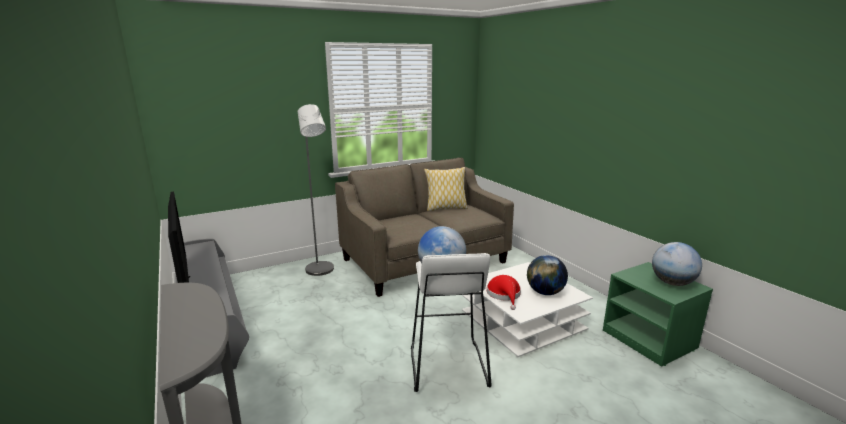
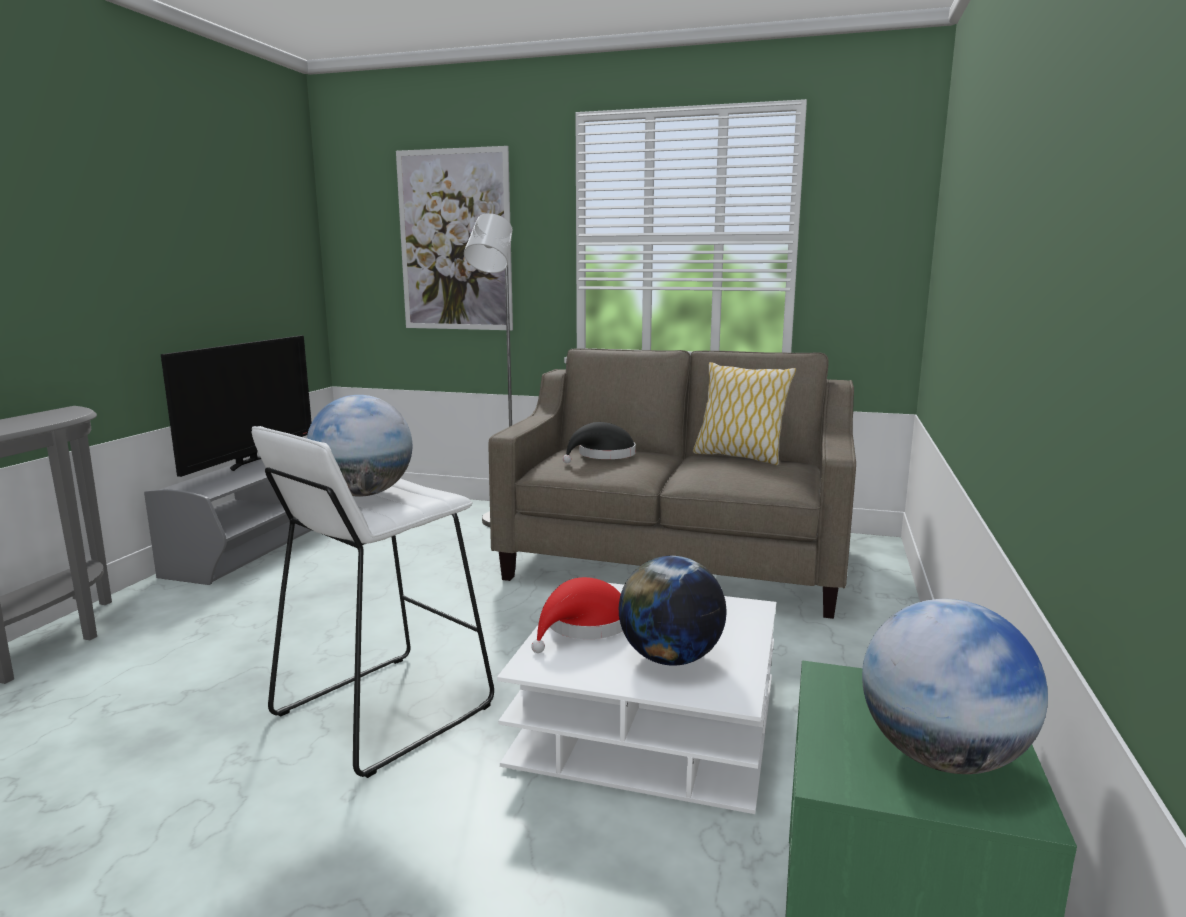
camera: 45 degrees right, 5 degrees down
none -> picture [396,146,513,330]
none -> black hat [562,422,636,463]

